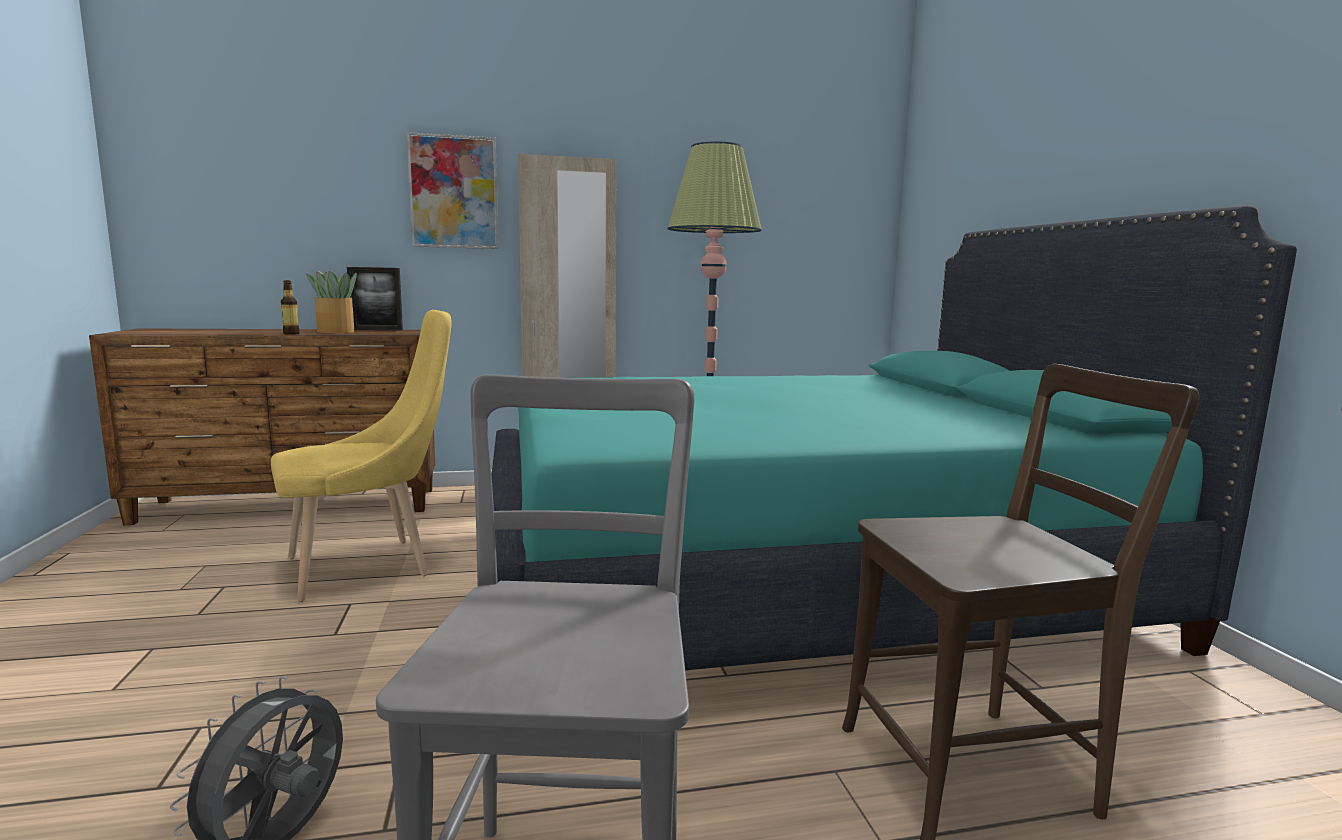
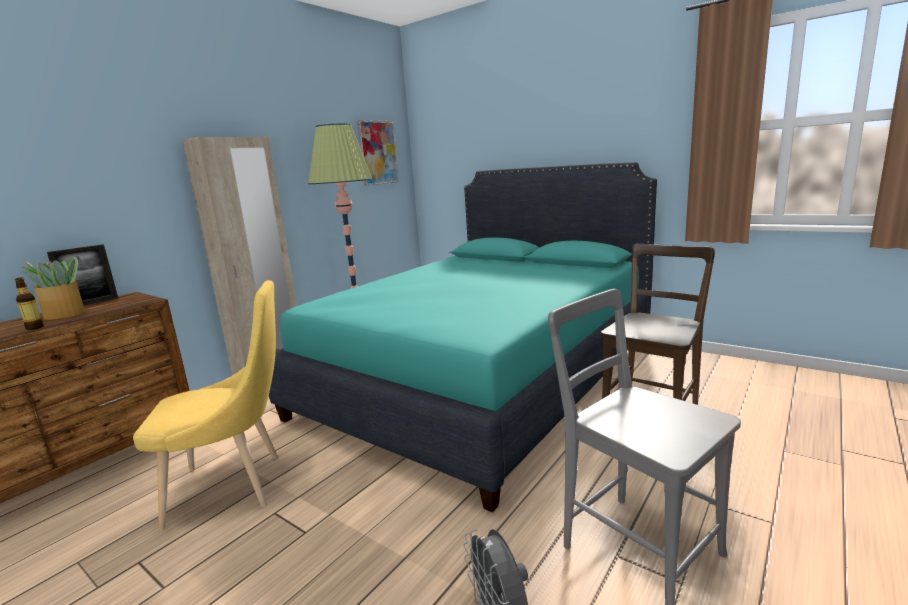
camera: 40 degrees left, 5 degrees up
yellow chair [271,310,451,602] -> yellow chair turned 60 degrees clockwise [133,280,278,531]
picture [407,132,499,249] -> picture moved to [357,120,399,186]

